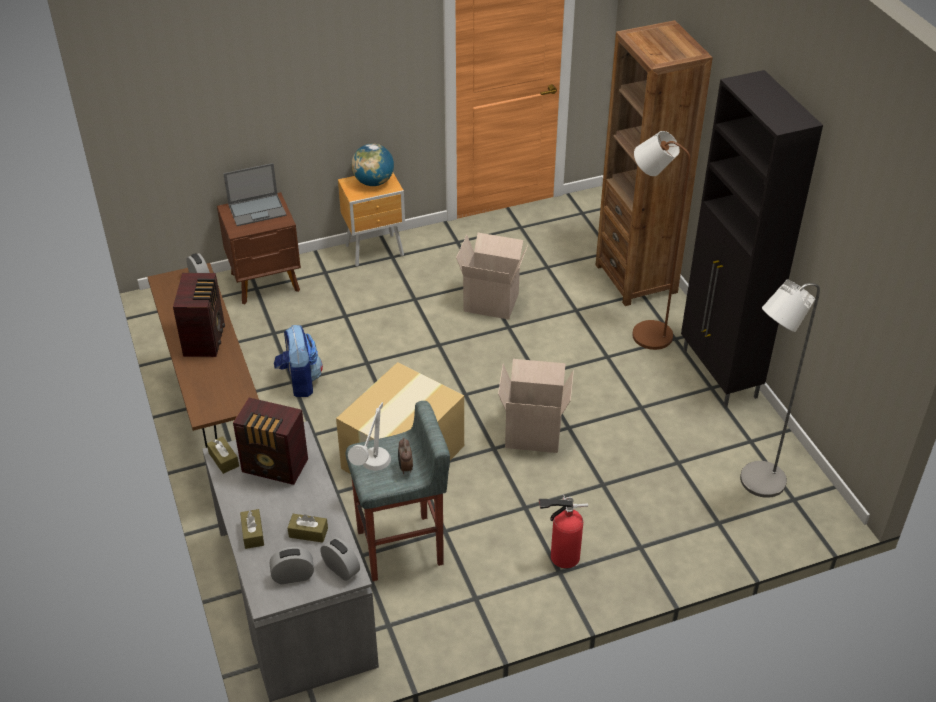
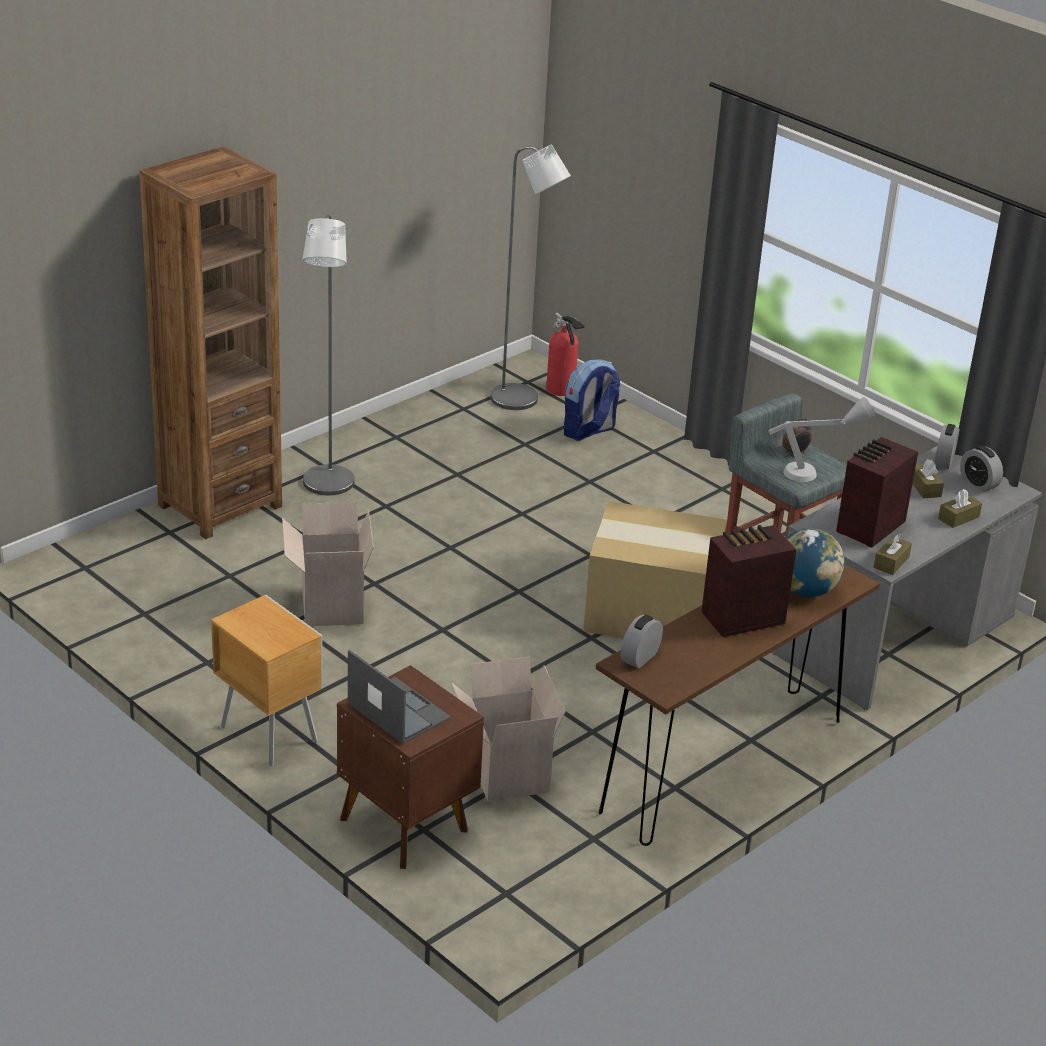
camera: 115 degrees left, 10 degrees down
radio [233,398,308,485] -> radio turned 135 degrees counterclockwise [836,437,918,547]
backpack [274,325,323,397] -> backpack moved to [564,359,620,441]
globe [351,144,394,186] -> globe moved to [786,528,845,597]
cardboard box [498,359,574,453] -> cardboard box moved to [451,657,566,802]
fire extinguisher [539,494,588,568] -> fire extinguisher moved to [546,313,585,396]
brown floor lamp [632,131,690,350] -> grey floor lamp [302,215,354,495]
black cabinet [681,70,823,407] -> none

